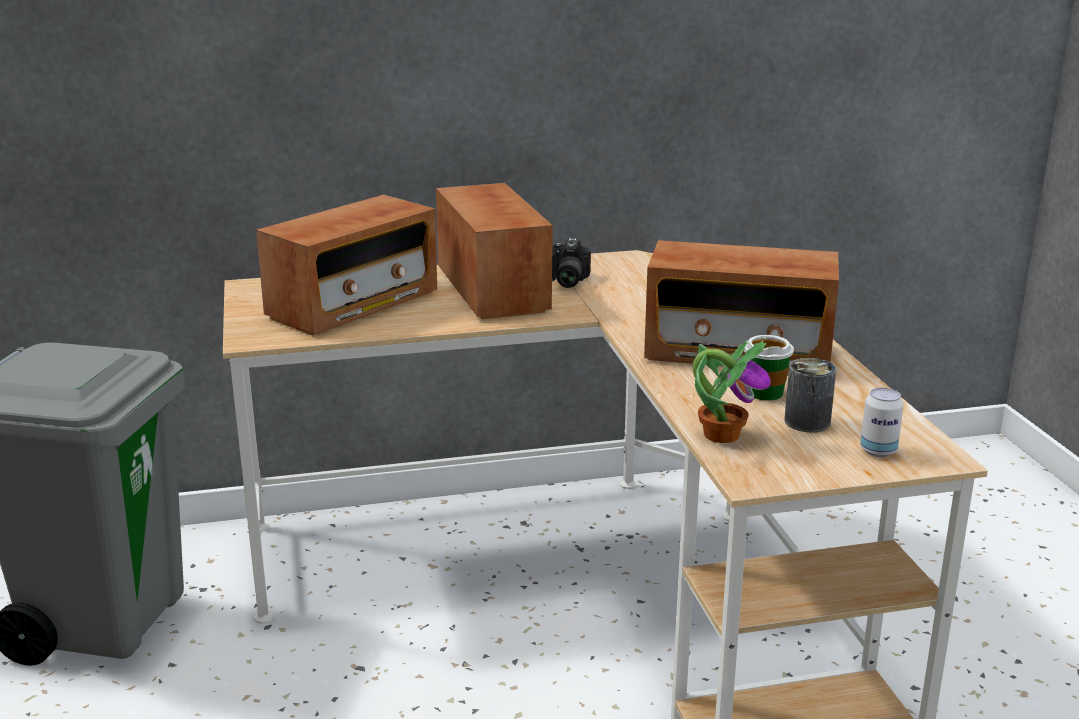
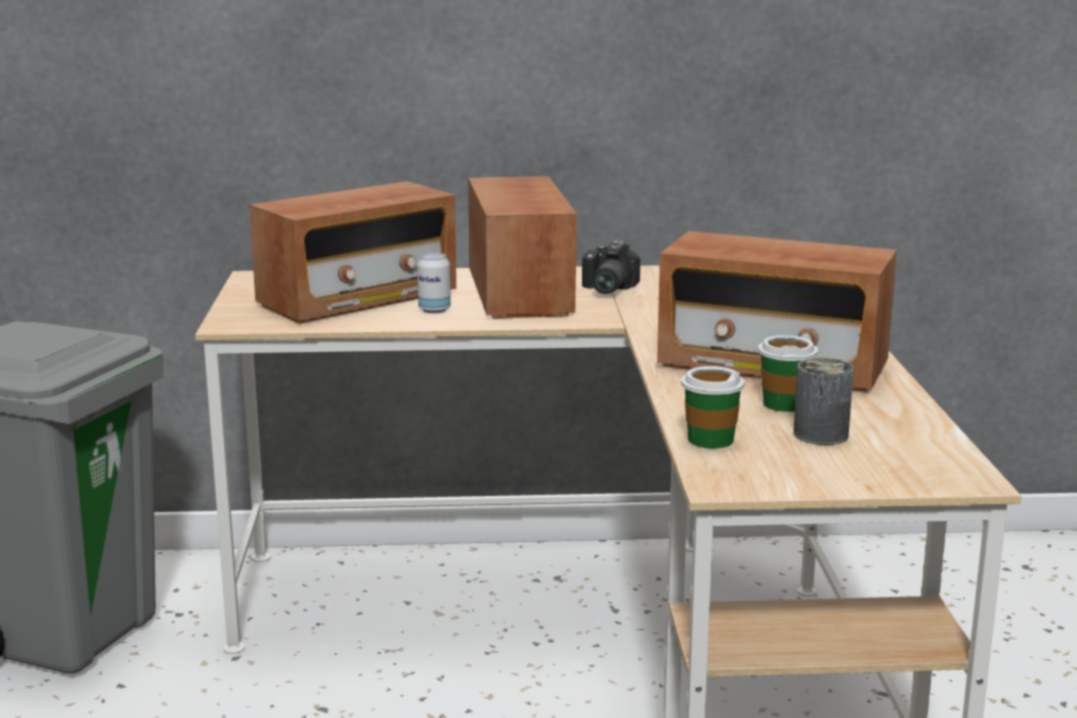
camera: 10 degrees right, 5 degrees down
potted plant [693,340,771,443] -> cup [681,366,745,449]
can [860,388,904,457] -> can moved to [417,253,451,314]

